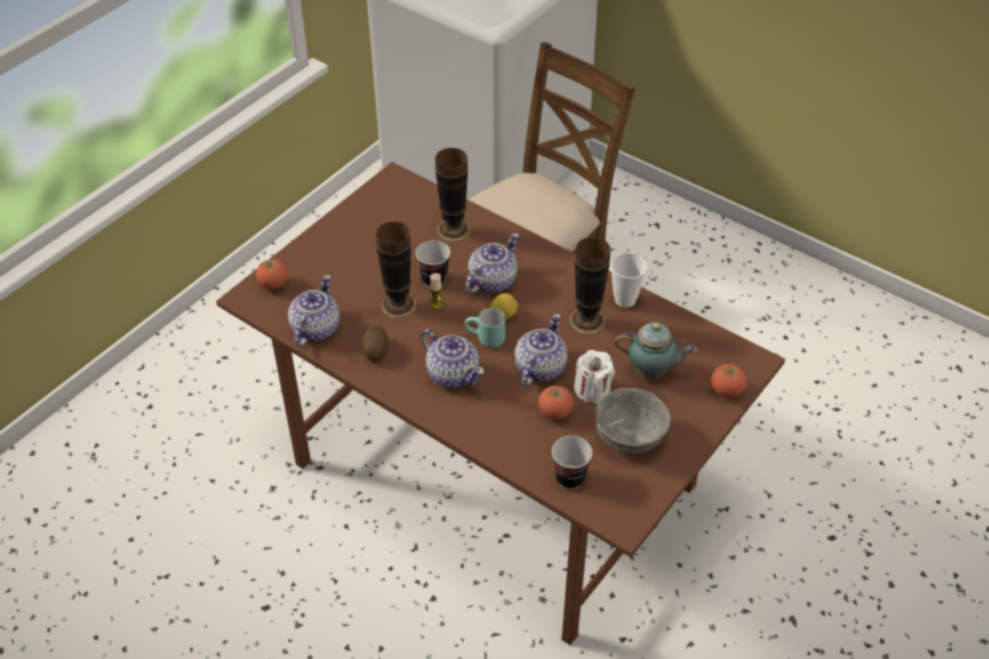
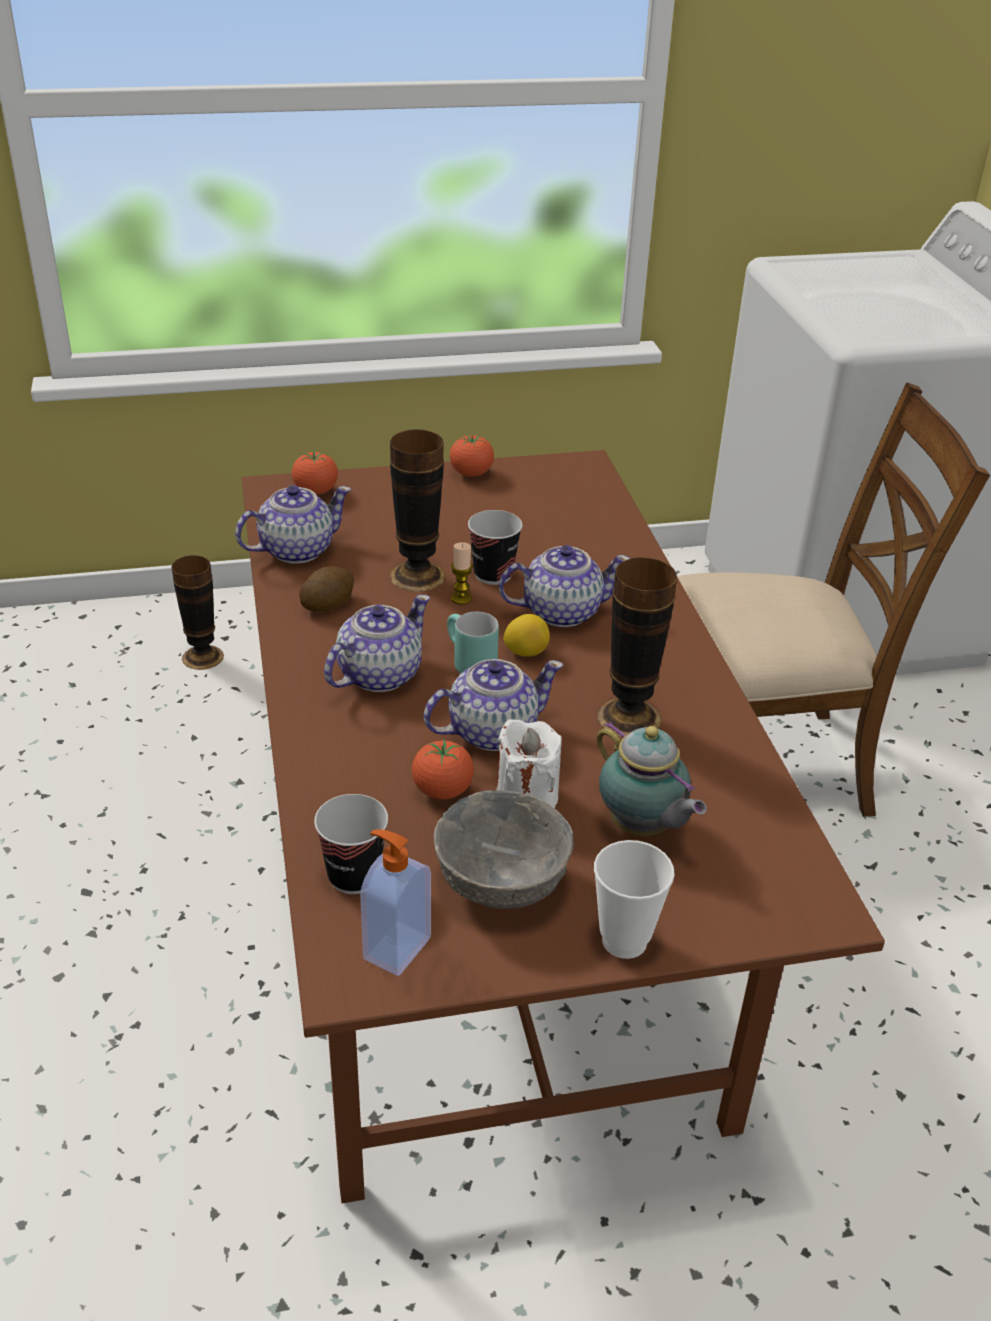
camera: 40 degrees right, 10 degrees down
teapot [421,329,484,388] -> teapot turned 135 degrees counterclockwise [324,594,430,692]
vase [435,148,471,242] -> vase moved to [172,555,224,670]
cup [610,253,648,308] -> cup moved to [594,840,675,959]
tomato [711,364,747,398] -> tomato moved to [450,435,494,477]
none -> soap dispenser [360,829,431,976]

